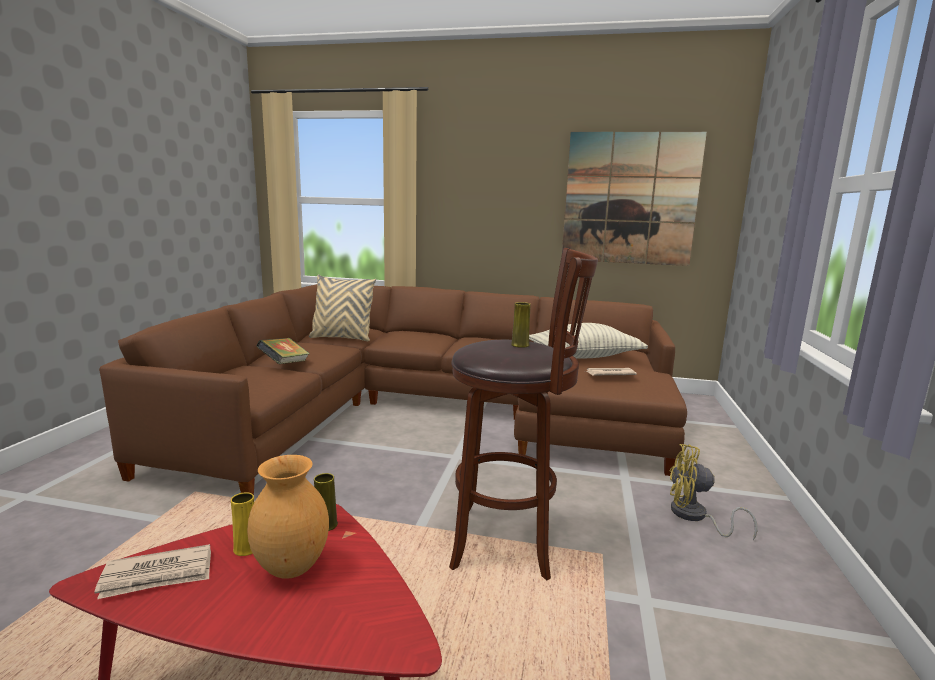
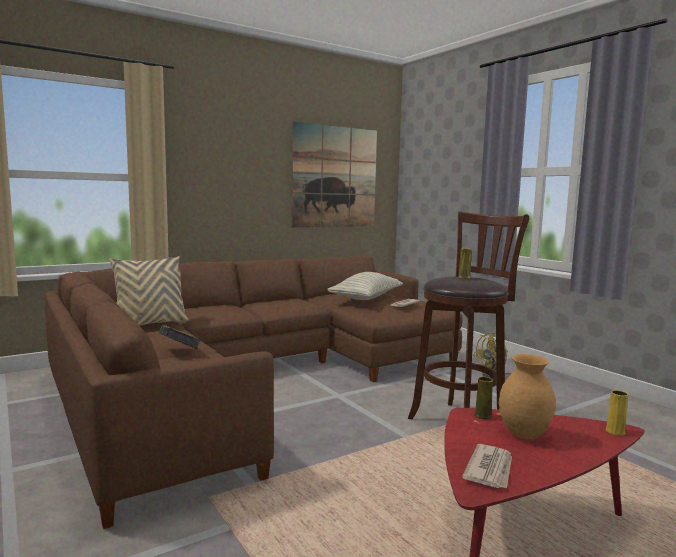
camera: 45 degrees left, 5 degrees down
yellow vase [231,492,254,556] -> yellow vase moved to [606,390,628,436]

